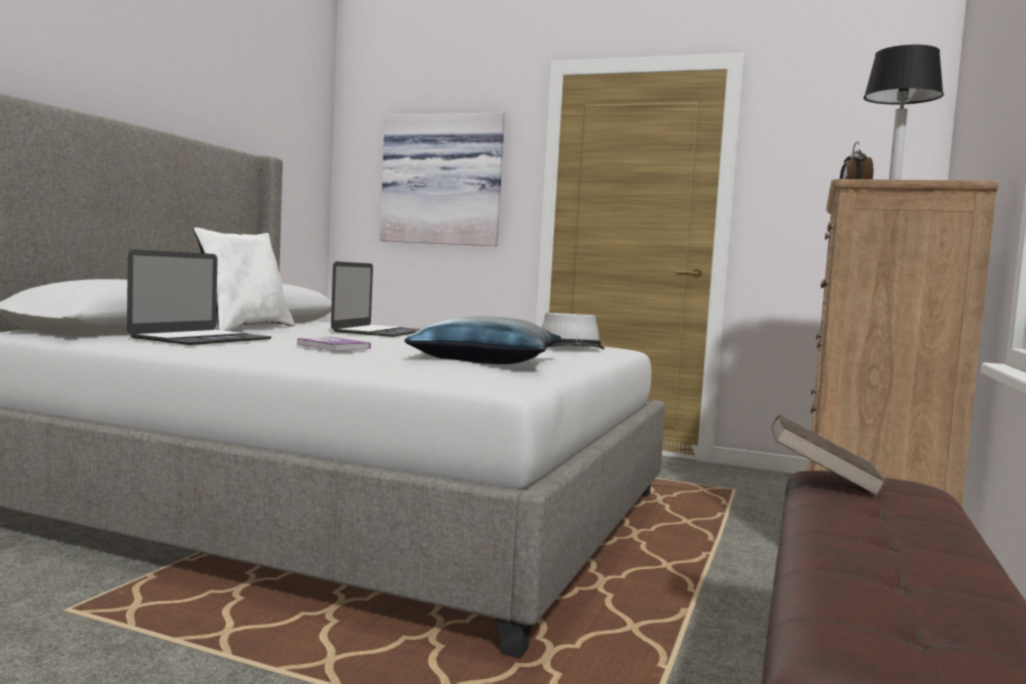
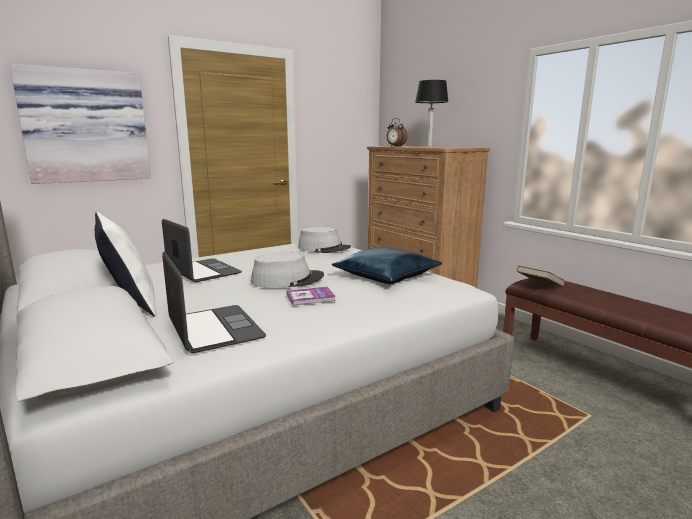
camera: 55 degrees left, 10 degrees up
none -> grey hat [251,252,324,288]

